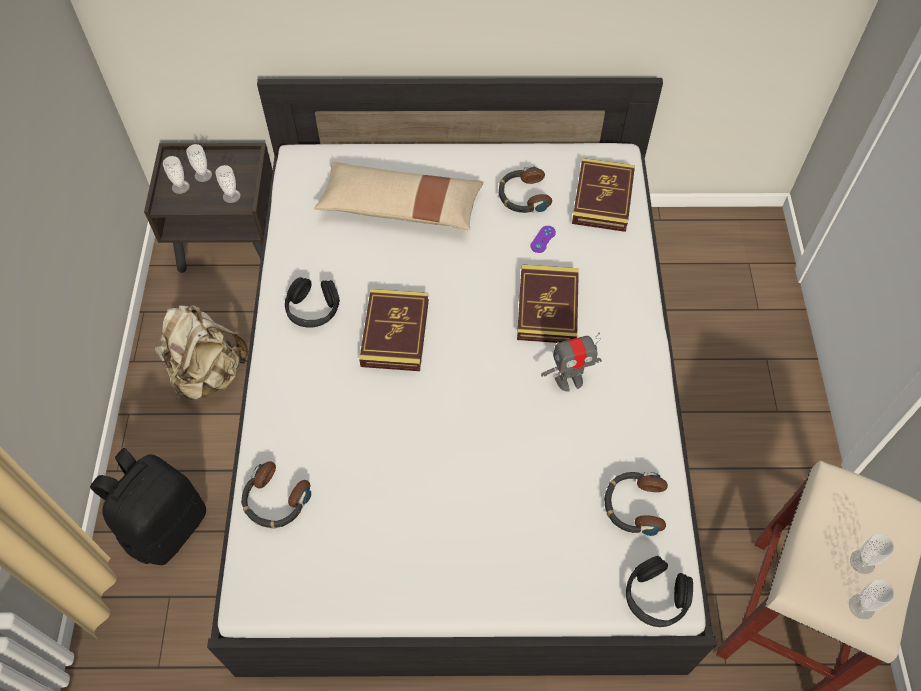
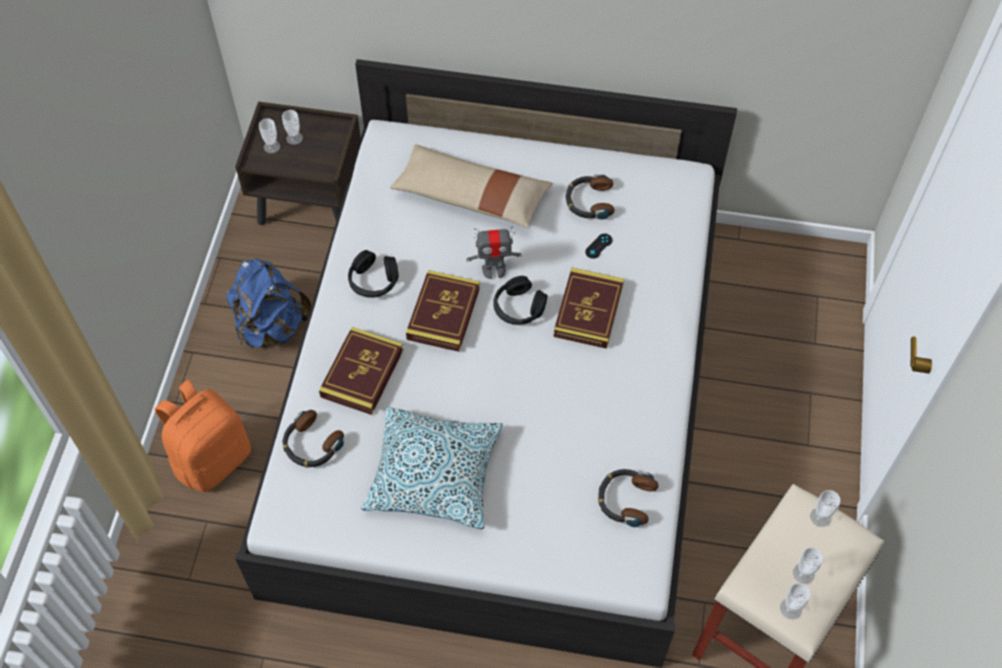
camera: 10 degrees right, 0 degrees up
black backpack [90,448,206,565] -> orange backpack [155,380,251,492]
beige backpack [155,305,249,400] -> blue backpack [226,259,311,348]
cup [215,165,241,203] -> cup moved to [810,490,841,527]
purple game controller [531,226,556,253] -> black game controller [585,234,612,259]
toy robot [541,333,602,391] -> toy robot moved to [466,226,522,279]
book [572,158,635,232] -> book moved to [319,327,403,415]
black headphones [626,556,693,627] -> black headphones moved to [493,276,547,325]
none -> pillow [361,407,503,529]

